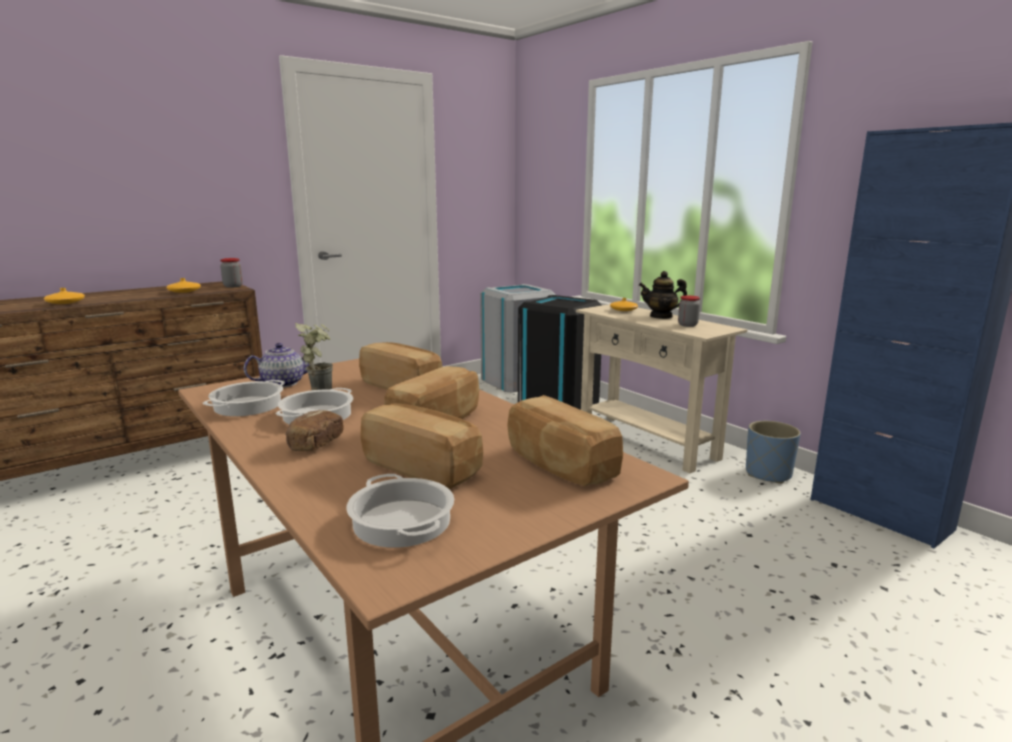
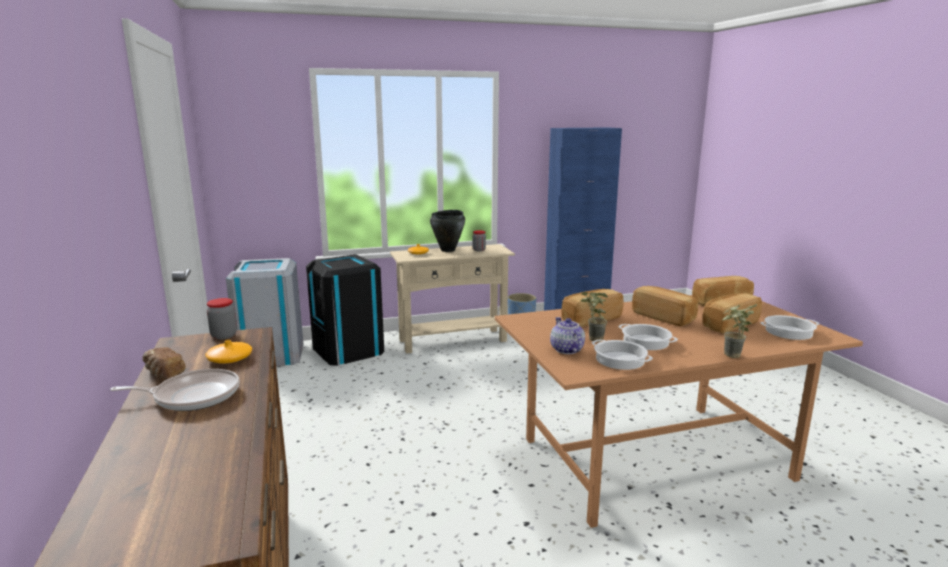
camera: 70 degrees left, 0 degrees up
orange vase [44,288,85,304] -> none
bread [285,410,344,451] -> bread moved to [143,347,186,379]
teapot [639,271,687,319] -> black cooking pot [430,210,465,252]
none -> frying pan [110,369,240,411]
none -> potted plant [722,304,757,358]

